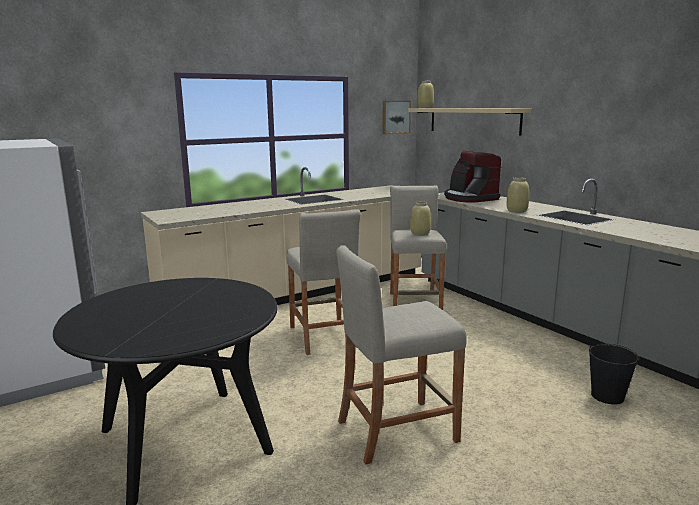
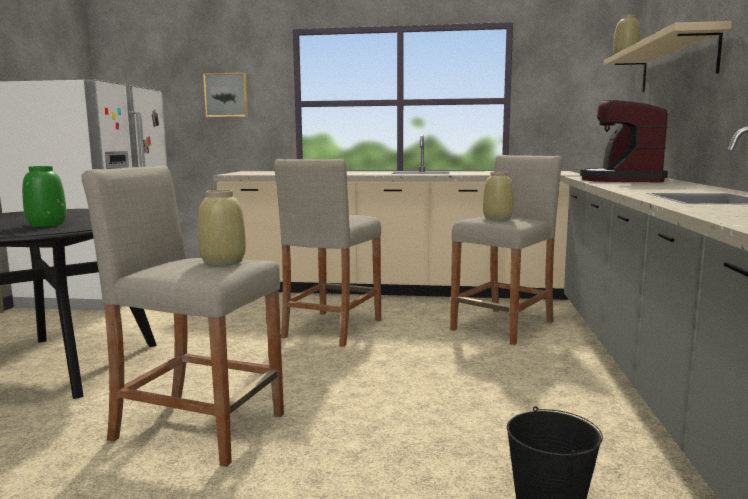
camera: 40 degrees right, 5 degrees down
picture [382,101,411,134] -> picture moved to [203,72,248,117]
beige vase [507,177,529,213] -> beige vase moved to [198,190,246,266]
none -> green vase [22,166,66,227]

